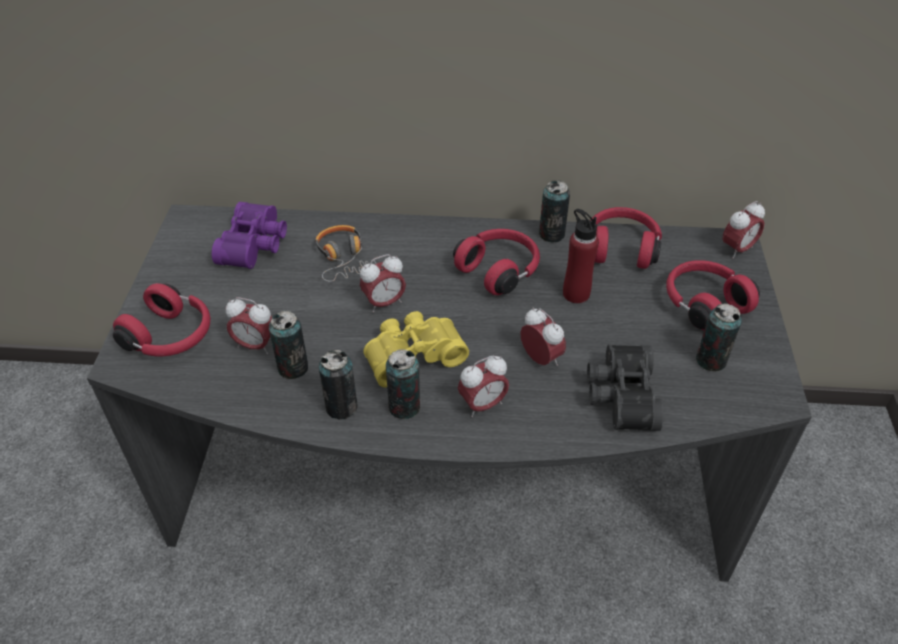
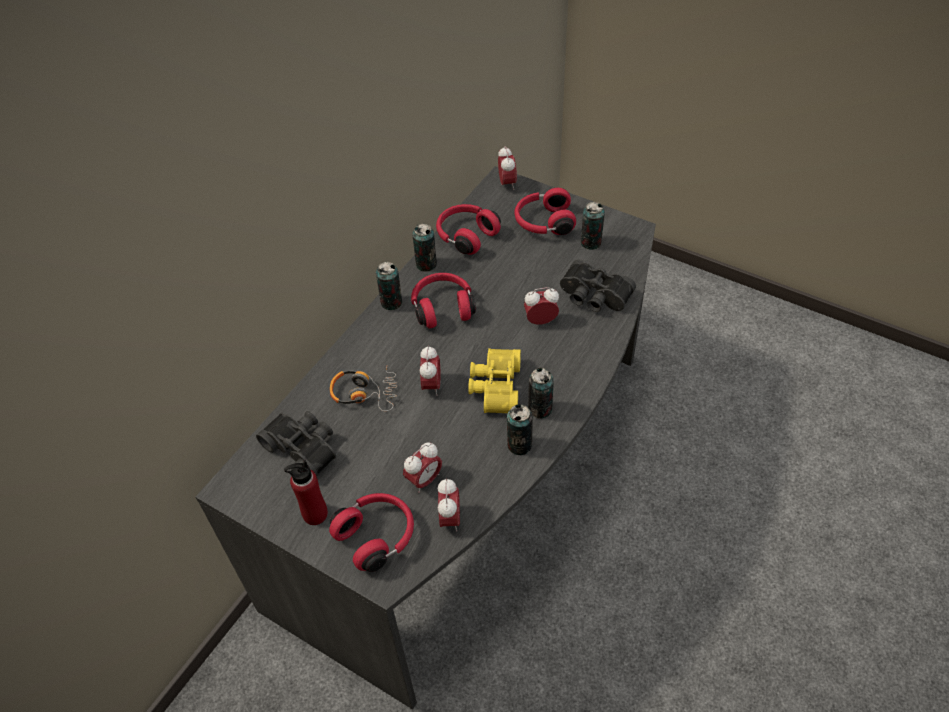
camera: 60 degrees left, 5 degrees up
purple binoculars [212,202,287,269] -> black binoculars [256,411,336,476]
can [269,311,308,379] -> can moved to [376,262,402,310]
alarm clock [458,355,509,417] -> alarm clock moved to [438,478,460,532]
red bottle [563,209,599,303] -> red bottle moved to [284,460,328,525]

